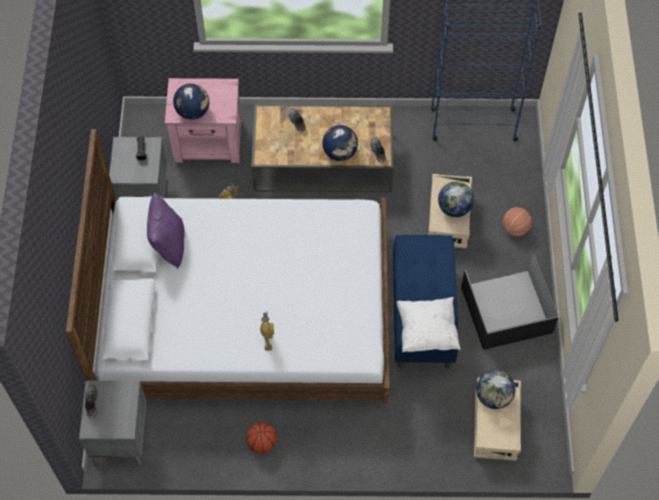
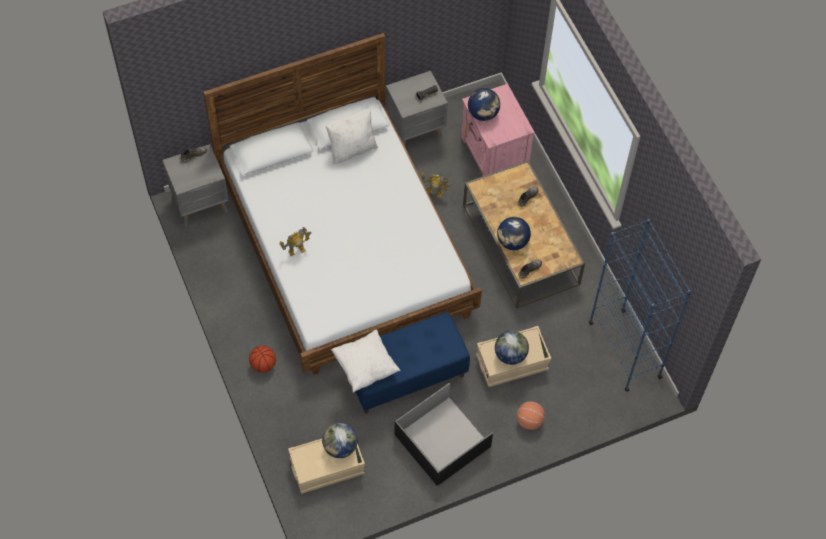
camera: 65 degrees right, 0 degrees up
purple pillow [147,193,185,269] -> white pillow [326,109,378,164]
basketball [246,422,277,453] -> basketball moved to [249,346,276,373]

